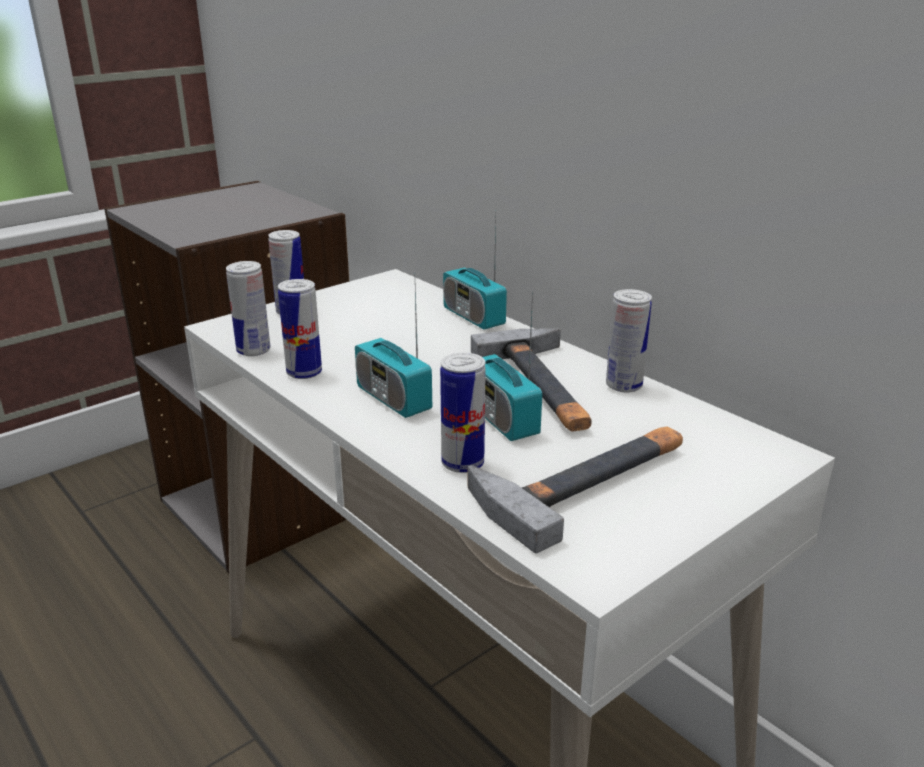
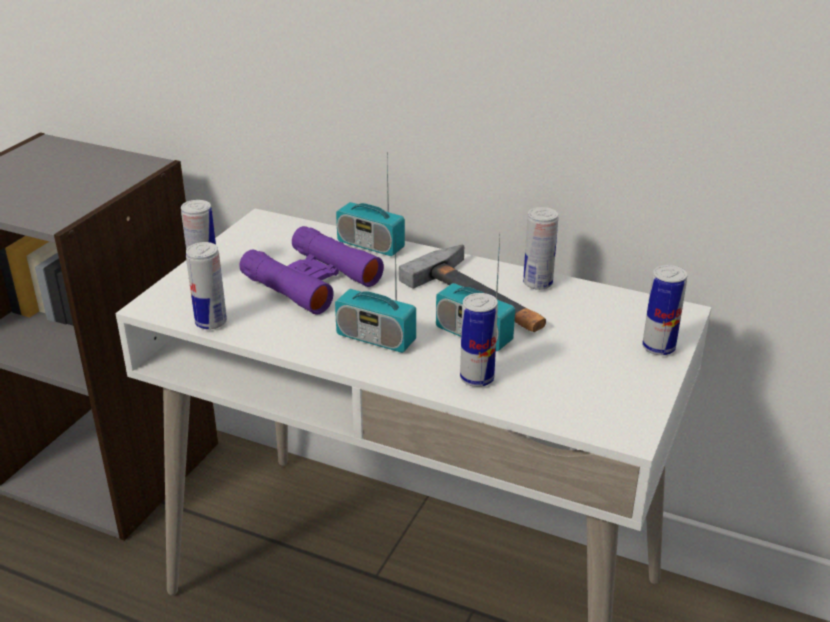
camera: 25 degrees left, 5 degrees up
can [278,279,322,379] -> can moved to [642,265,688,355]
hammer [468,426,683,554] -> none
none -> purple binoculars [239,226,384,314]

